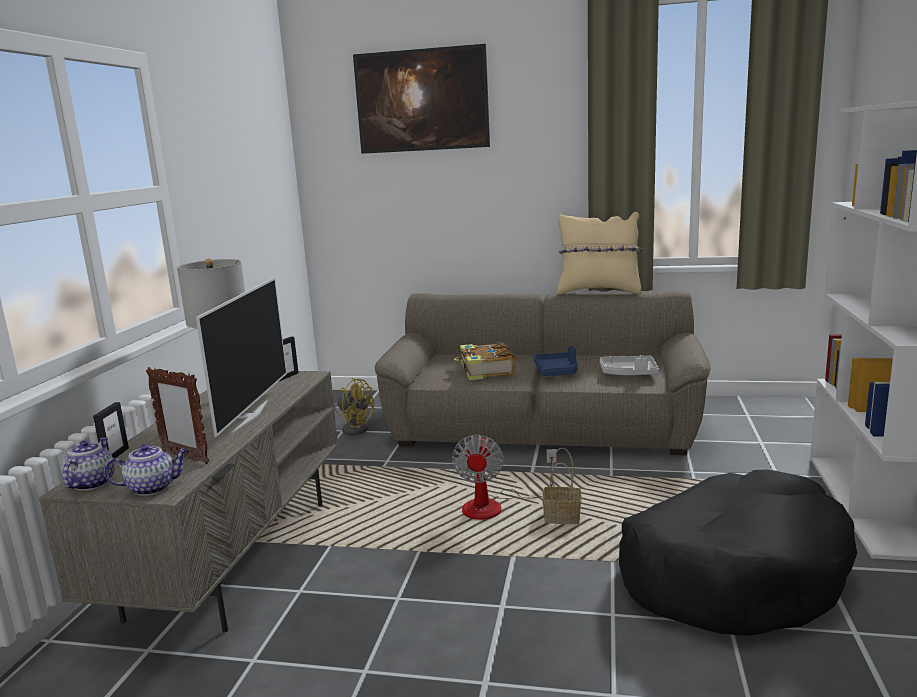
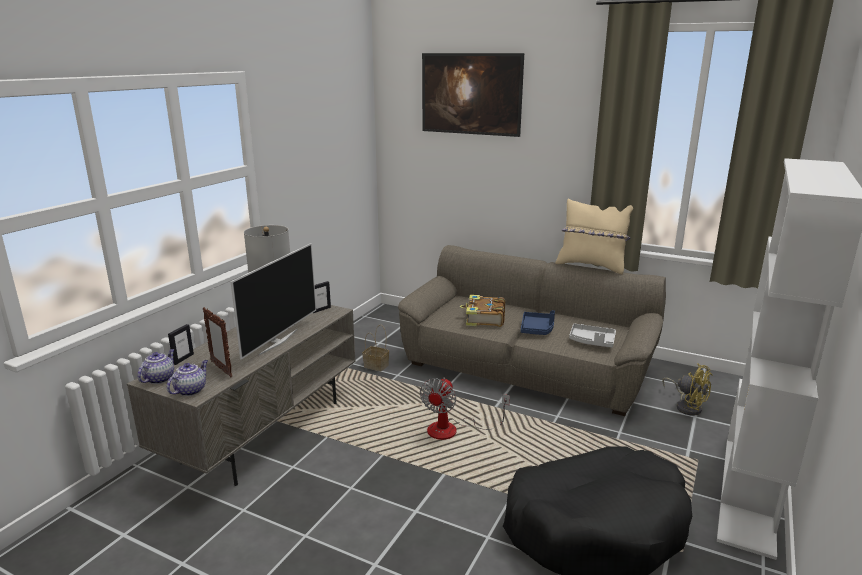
camera: 15 degrees right, 5 degrees up
teapot [104,444,189,496] -> teapot turned 60 degrees counterclockwise [167,360,208,396]
yellow fan [334,377,374,435] -> yellow fan moved to [662,363,713,415]
basket [542,448,582,524] -> basket moved to [362,325,389,371]

